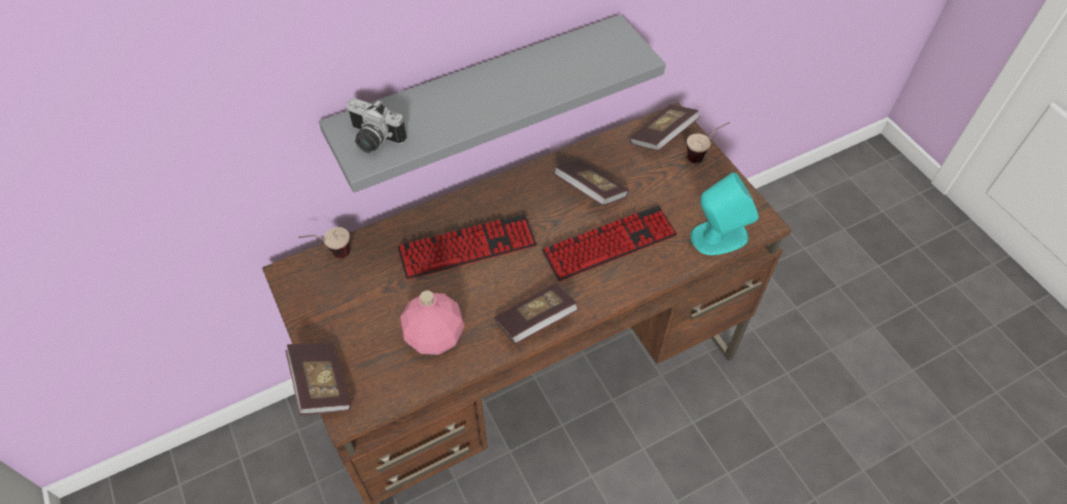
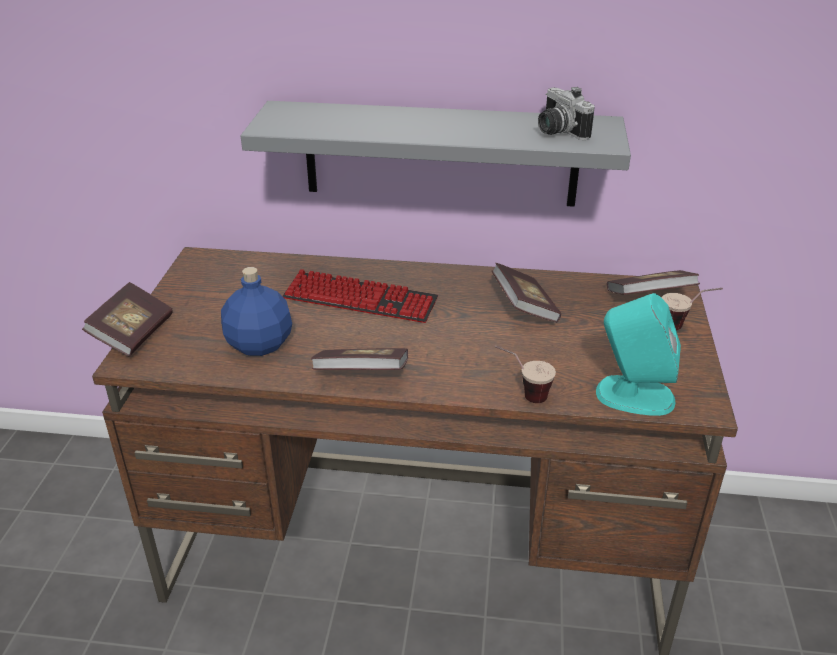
camera: 35 degrees right, 20 degrees down
cup [298,227,350,259] -> cup moved to [495,345,556,403]
camera [346,98,407,153] -> camera moved to [538,87,595,140]
pink bottle [401,290,464,355] -> blue bottle [221,267,292,356]
keyboard [542,205,677,281] -> none

